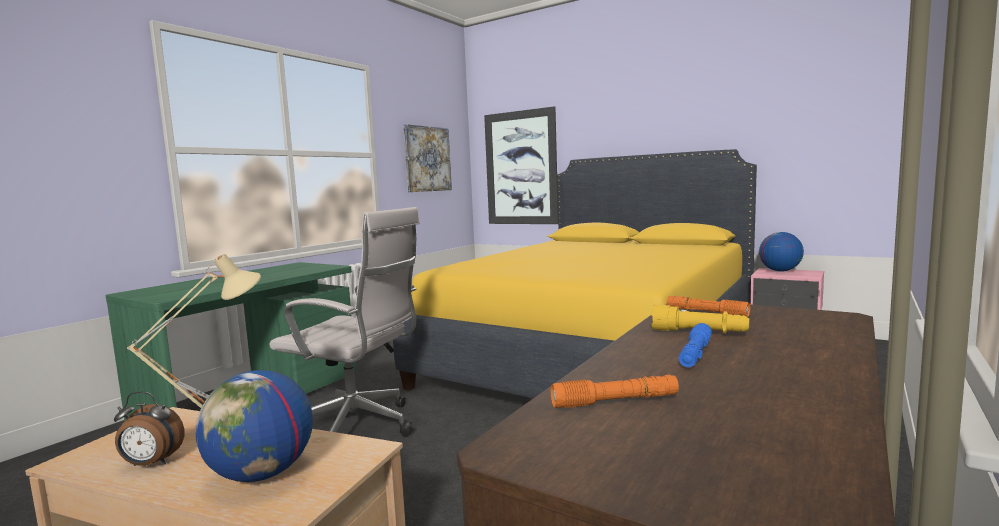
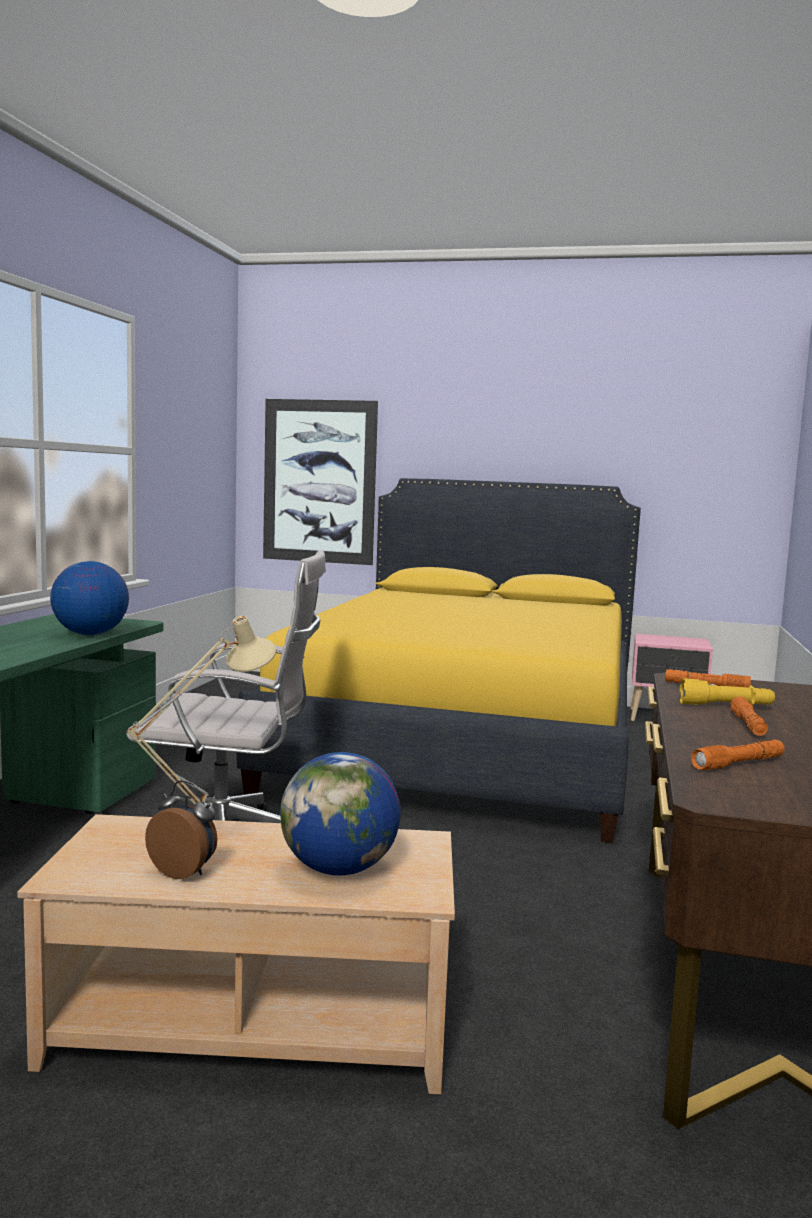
camera: 20 degrees left, 0 degrees up
alarm clock [114,392,184,466] -> alarm clock turned 135 degrees counterclockwise [145,781,218,879]
picture [404,124,452,192] -> none
blue flashlight [679,323,712,367] -> orange flashlight [730,696,768,736]
globe [759,232,804,272] -> globe moved to [50,561,129,635]

